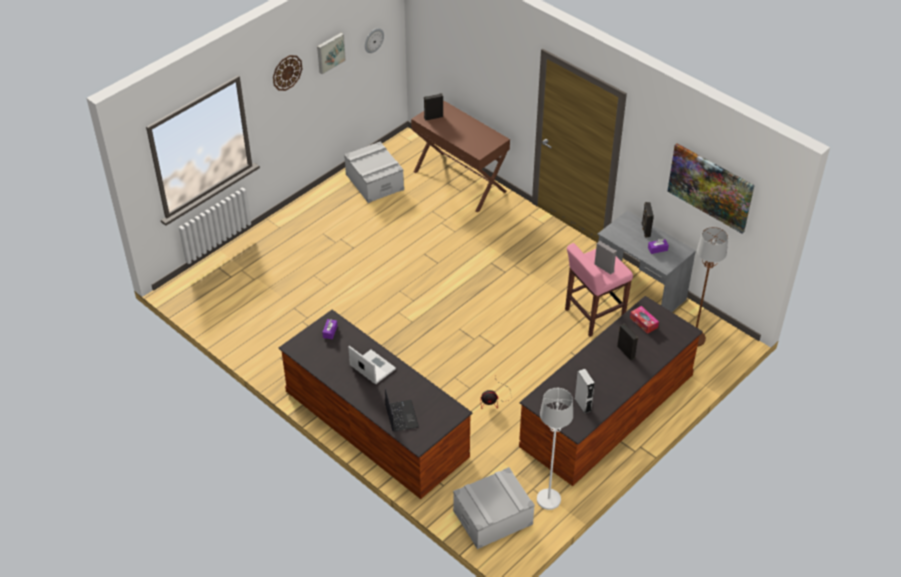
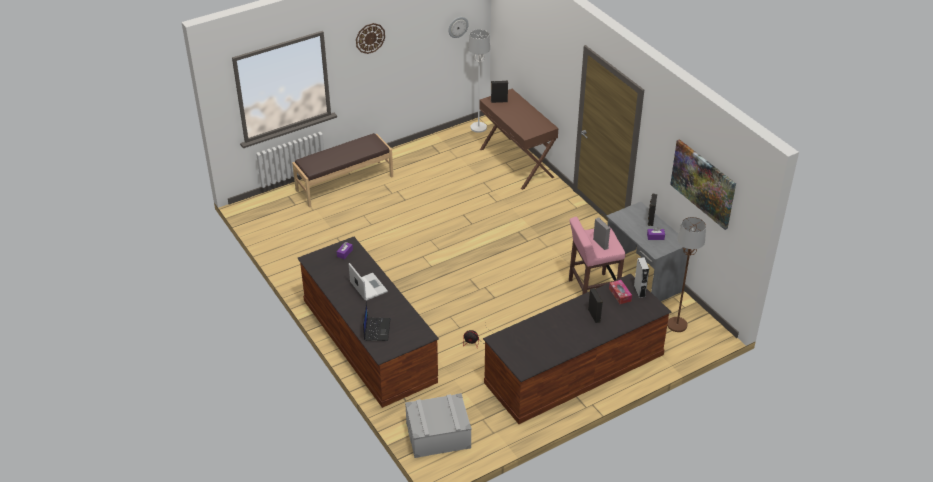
camera: 15 degrees right, 5 degrees down
picture [317,33,346,74] -> none
grey storage box [344,142,404,203] -> none
white floor lamp [537,388,573,510] -> white floor lamp moved to [468,29,490,133]
grey speaker [575,369,595,414] -> grey speaker moved to [634,257,649,298]
none -> brown bench [292,133,393,207]

